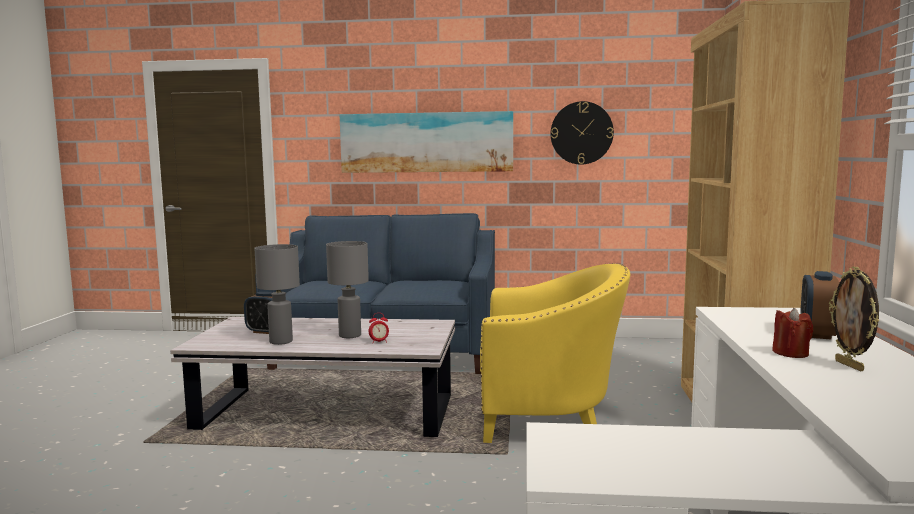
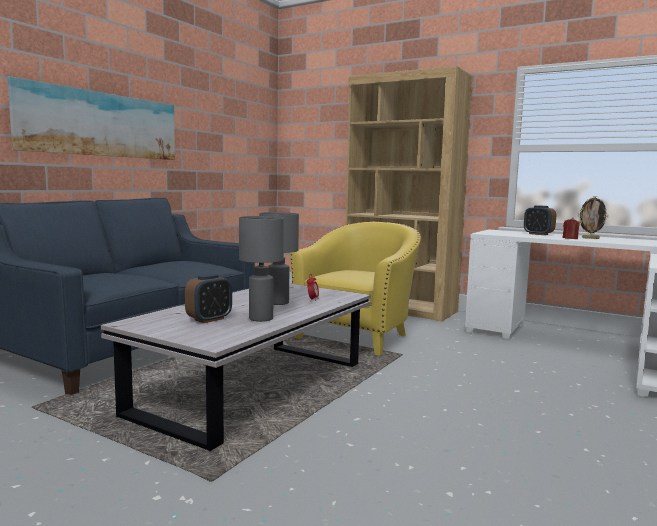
camera: 65 degrees left, 0 degrees up
wall clock [550,101,614,165] -> none

